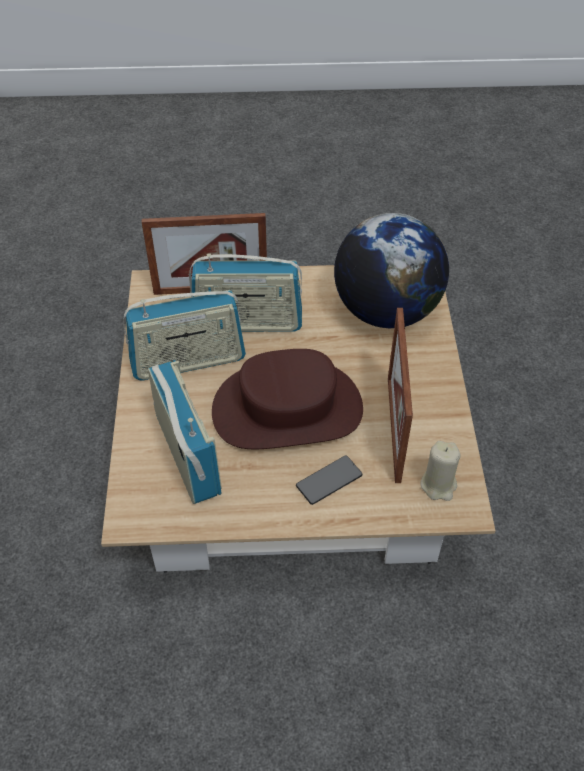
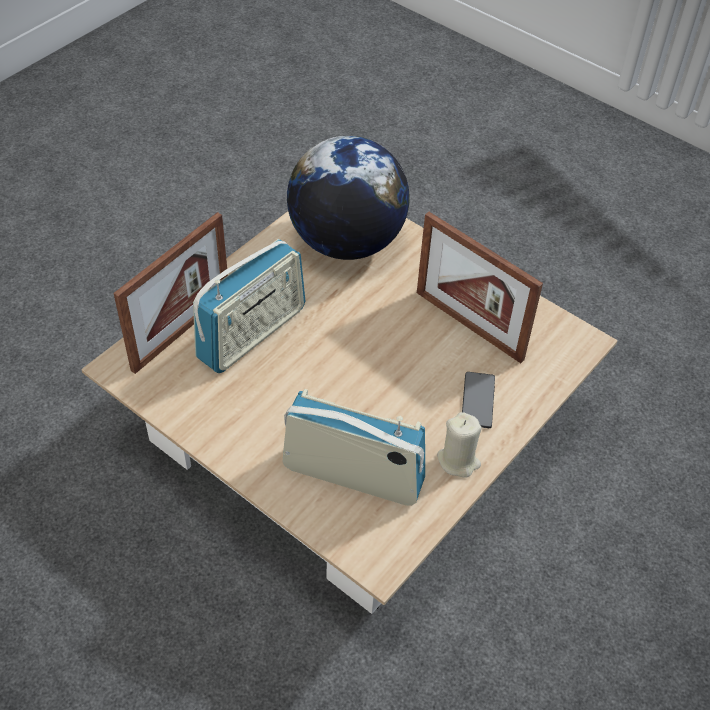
camera: 50 degrees left, 0 degrees up
radio [123,290,246,381] -> none
brown hat [212,349,363,449] -> none
beige candle [420,441,460,501] -> beige candle moved to [437,412,481,478]

